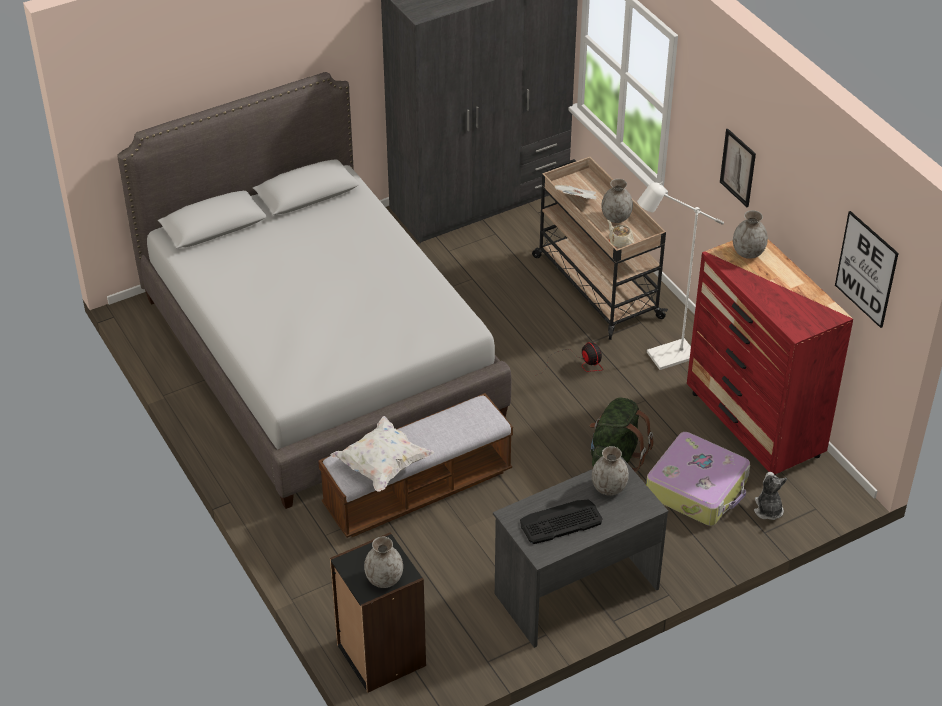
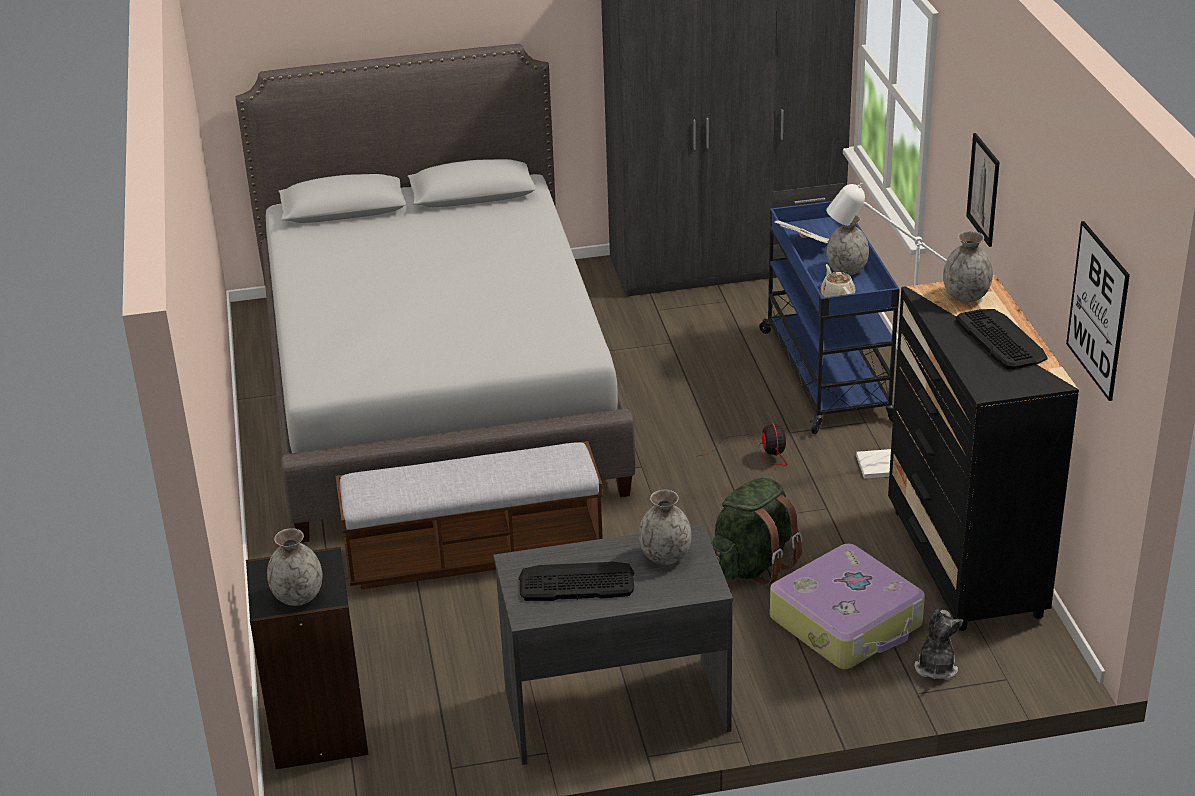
camera: 20 degrees right, 10 degrees down
white pillow [330,416,434,492] -> none
beige cart [532,157,668,340] -> blue cart [759,201,900,434]
red dresser [687,239,853,476] -> black dresser [888,275,1079,631]
none -> keyboard [955,309,1048,370]

